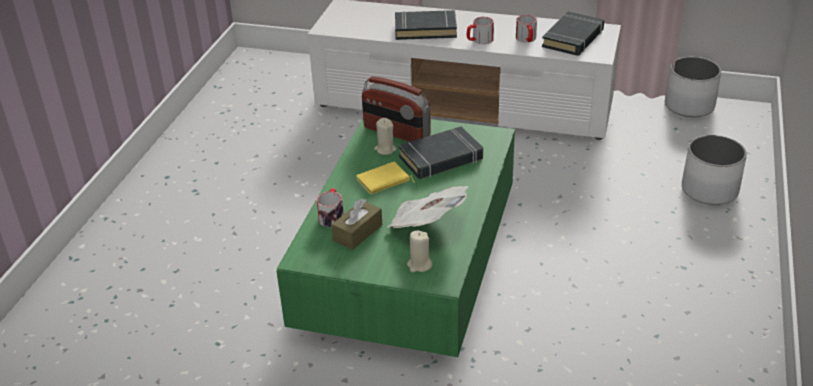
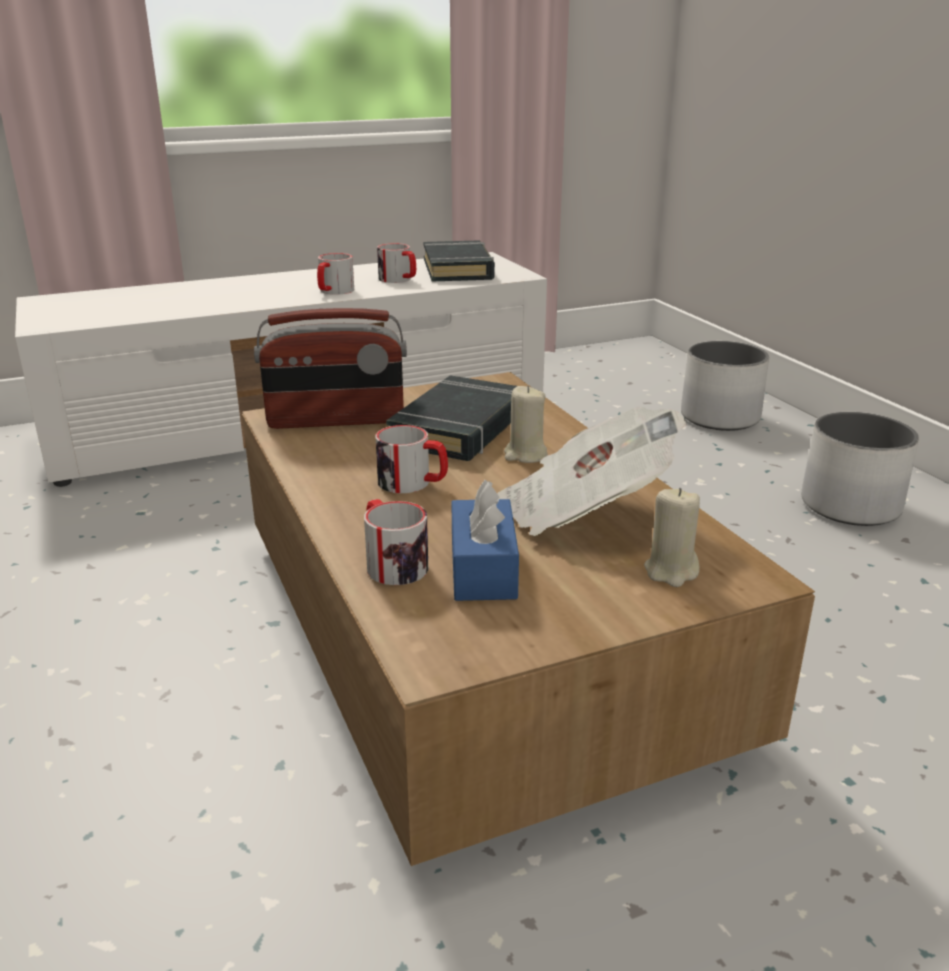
camera: 40 degrees left, 10 degrees down
green coffee table [276,119,515,357] -> brown coffee table [242,372,815,866]
brown tissue box [331,198,382,250] -> blue tissue box [451,480,519,601]
yellow book [356,162,415,194] -> mug [375,425,448,493]
beige candle [374,118,397,155] -> beige candle moved to [504,386,548,463]
black book [395,9,457,40] -> none
white planter [665,57,721,117] -> white planter moved to [802,412,919,526]

